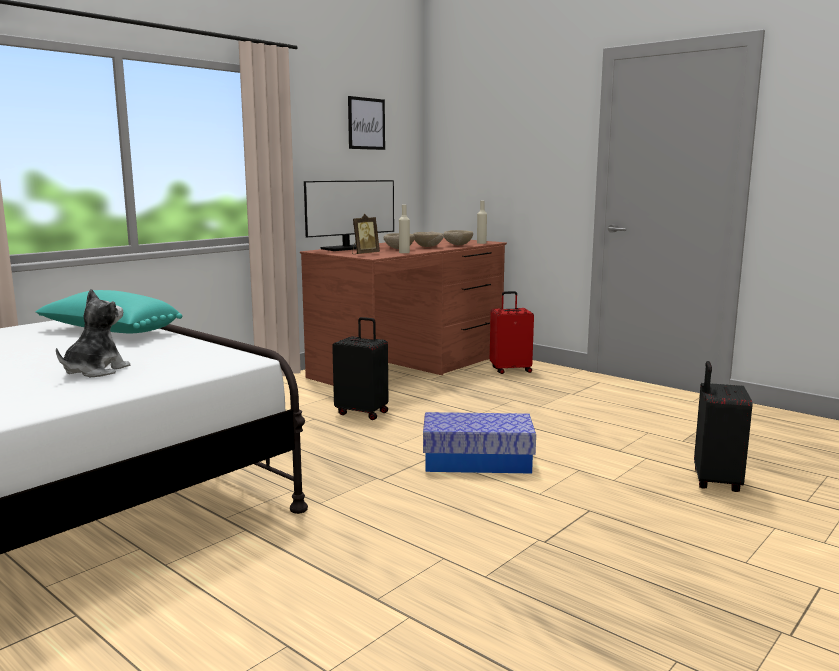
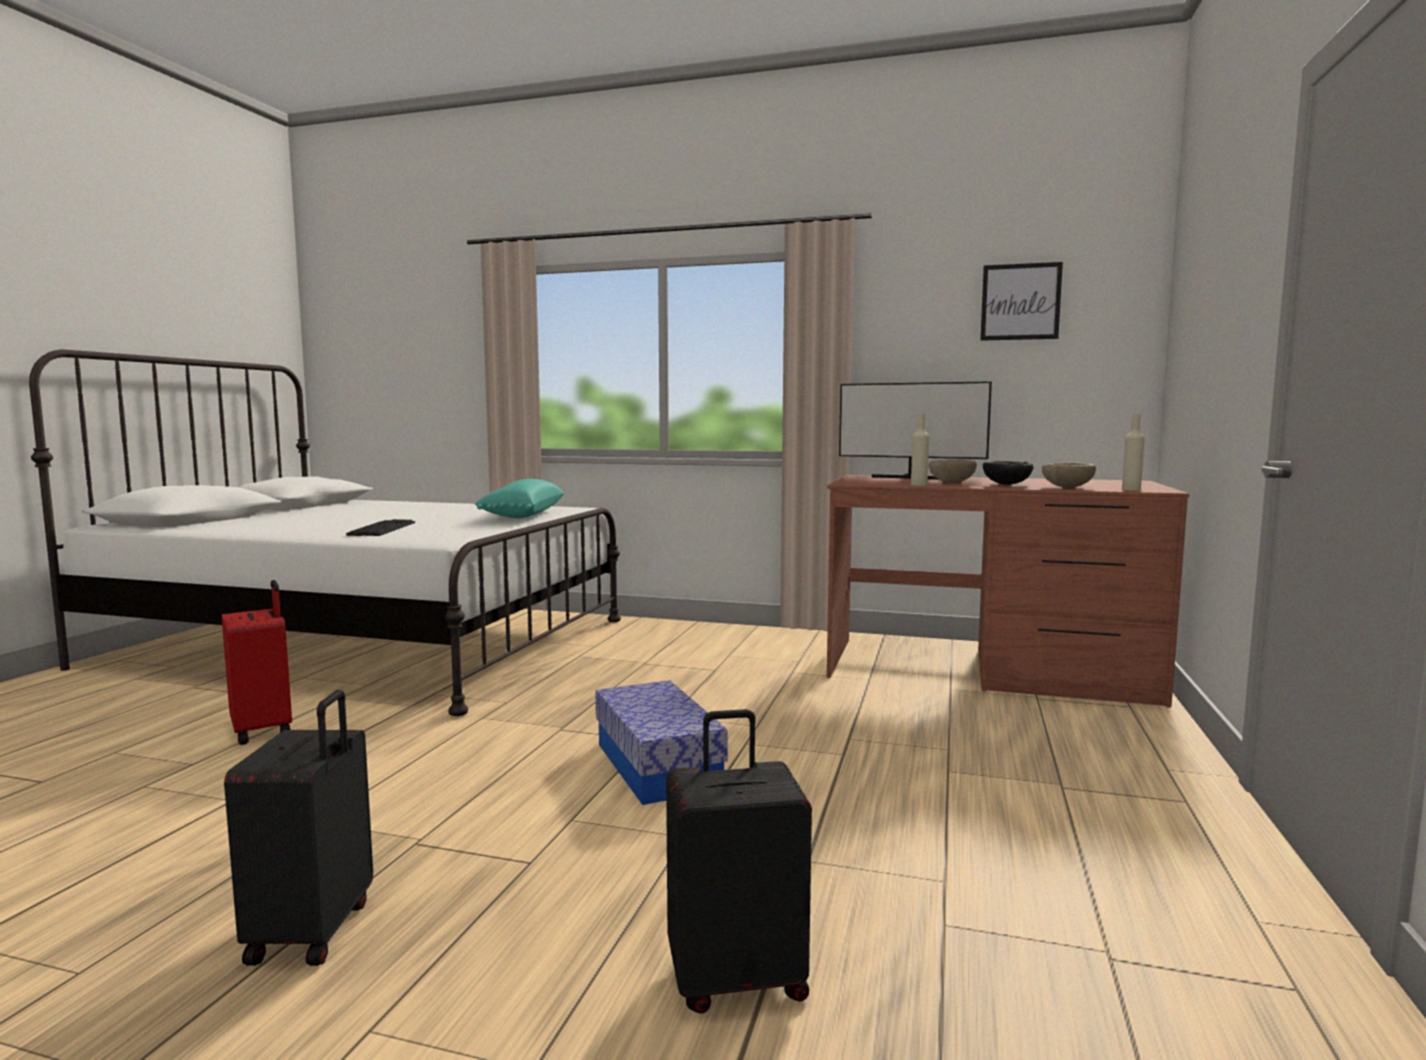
camera: 65 degrees right, 5 degrees down
plush toy [56,289,130,377] -> keyboard [346,519,415,536]
black suitcase [332,317,388,420] -> black suitcase moved to [224,690,373,966]
picture frame [352,214,380,254] -> none
beige bowl [414,231,444,247] -> black bowl [983,461,1034,485]
red suitcase [490,291,534,374] -> red suitcase moved to [222,580,292,745]

